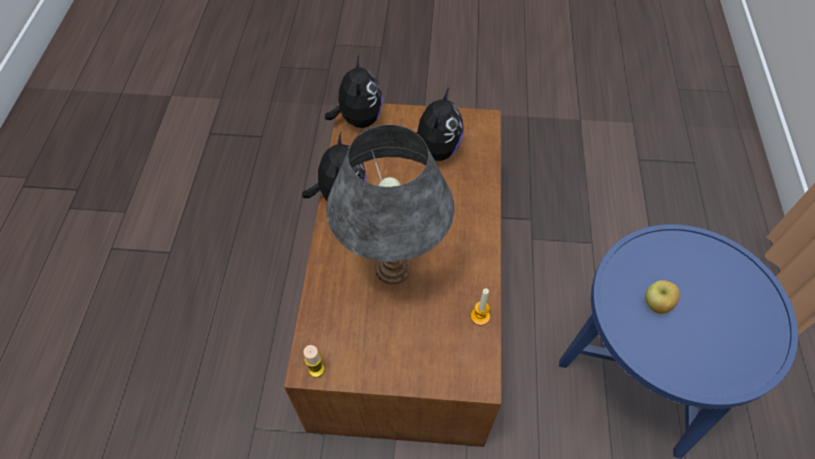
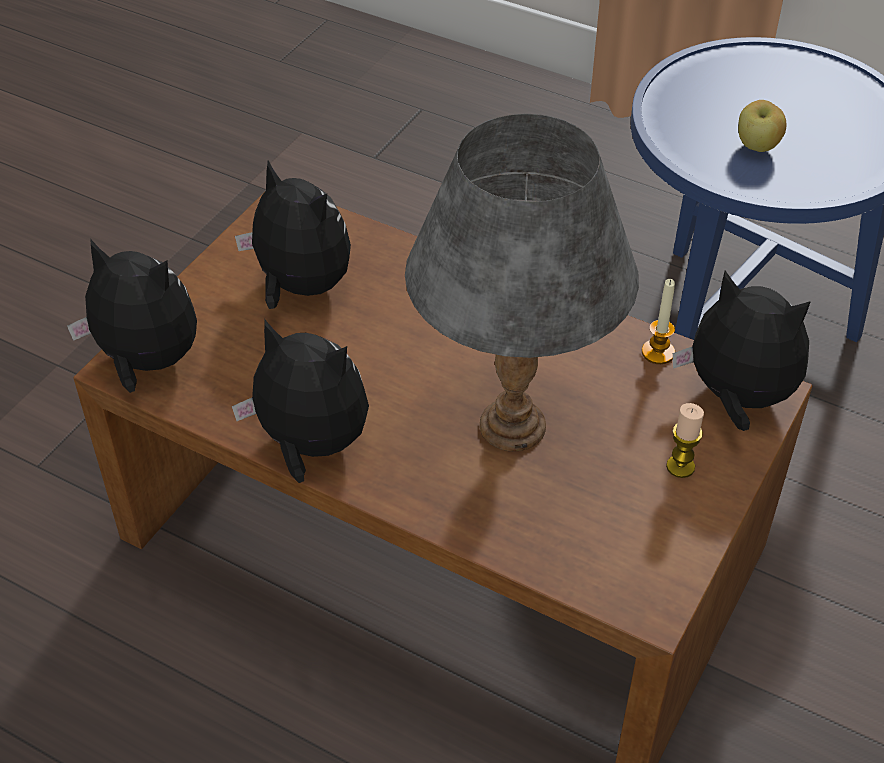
camera: 65 degrees left, 10 degrees down
candle [303,345,325,377] -> candle moved to [666,403,704,478]
none -> plush toy [673,271,811,431]

